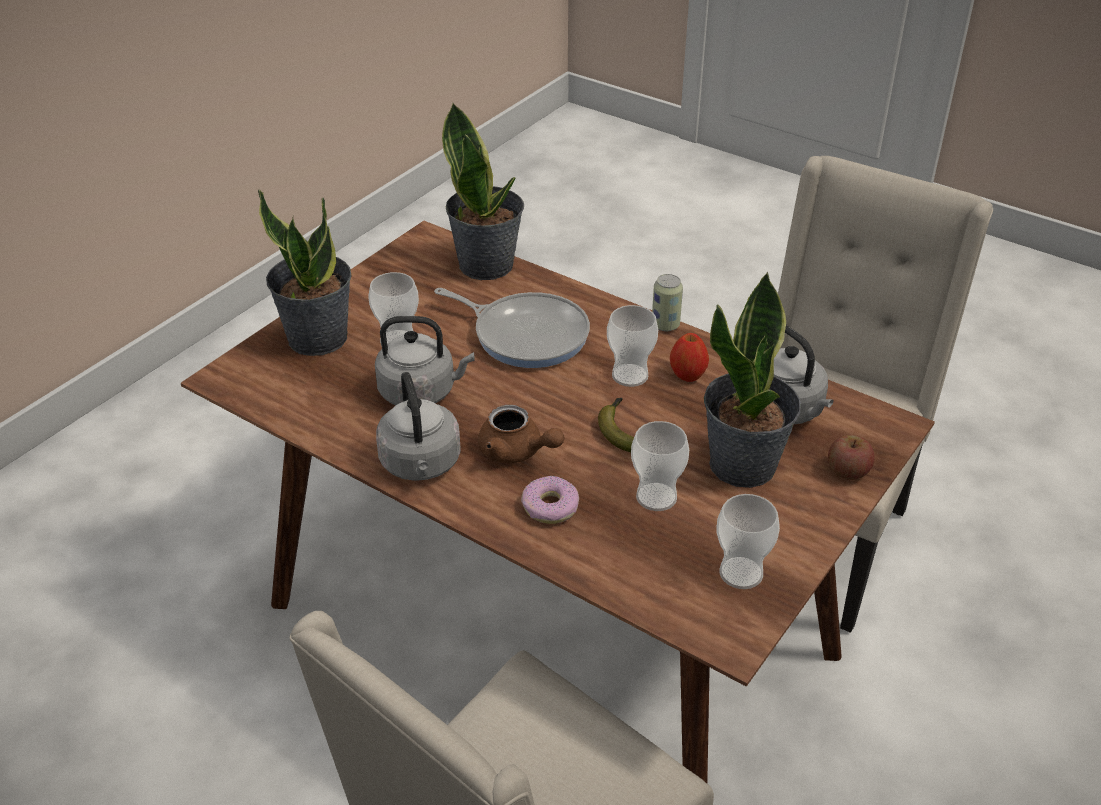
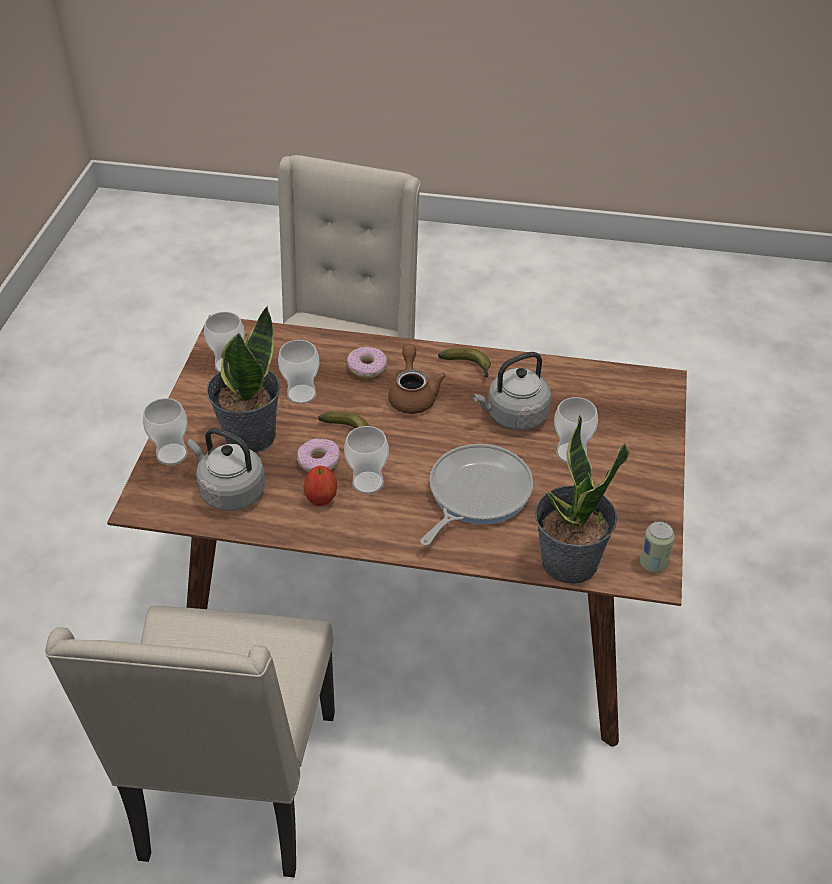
camera: 155 degrees right, 5 degrees up
potted plant [258,190,352,356] -> none
grey kettle [376,372,461,481] -> banana [438,348,491,377]
frying pan [434,288,590,368] -> frying pan turned 120 degrees clockwise [420,444,533,546]
brown teapot [478,405,565,463] -> brown teapot turned 75 degrees clockwise [388,344,446,414]
can [652,274,683,331] -> can moved to [640,521,675,573]
apple [828,435,874,480] -> cup [143,398,188,465]
none -> donut [297,438,341,472]

